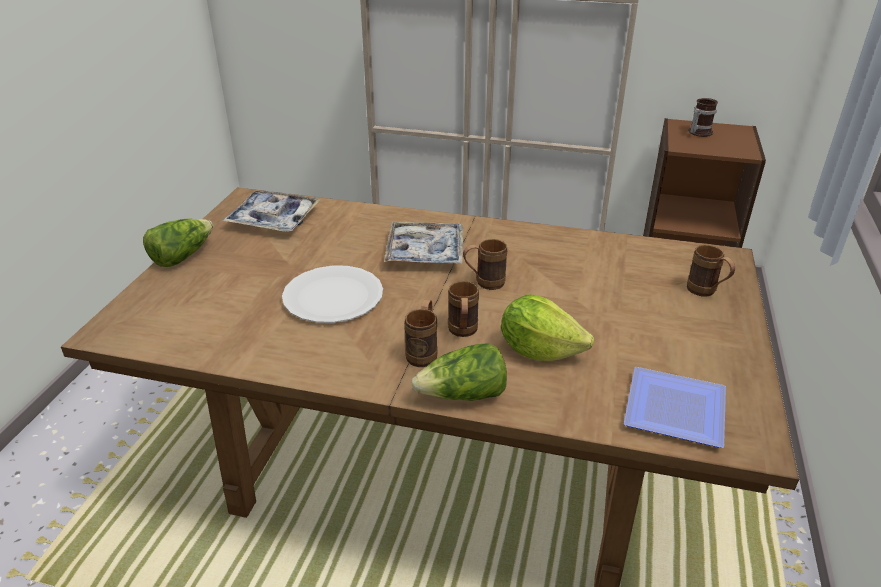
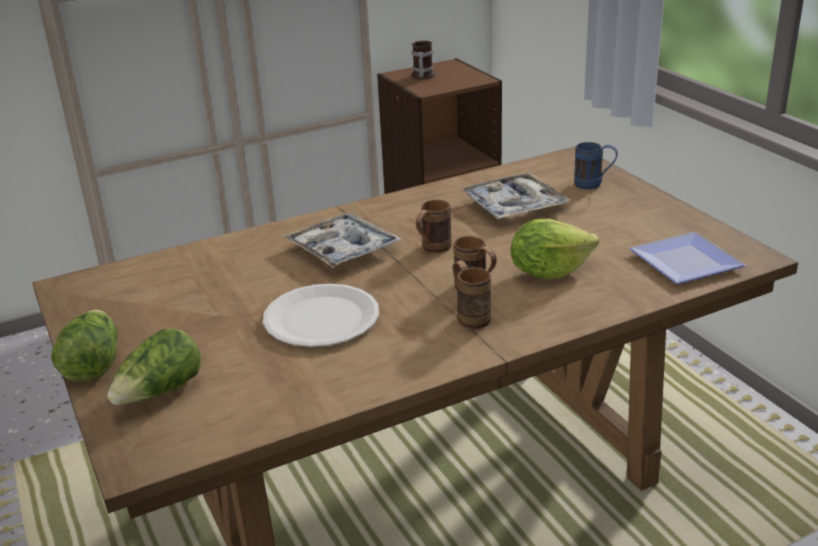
camera: 40 degrees left, 5 degrees down
tray [223,190,321,232] -> tray moved to [460,172,570,219]
lettuce [412,343,507,401] -> lettuce moved to [107,329,201,405]
brown mug [687,245,735,297] -> blue mug [574,142,618,189]

